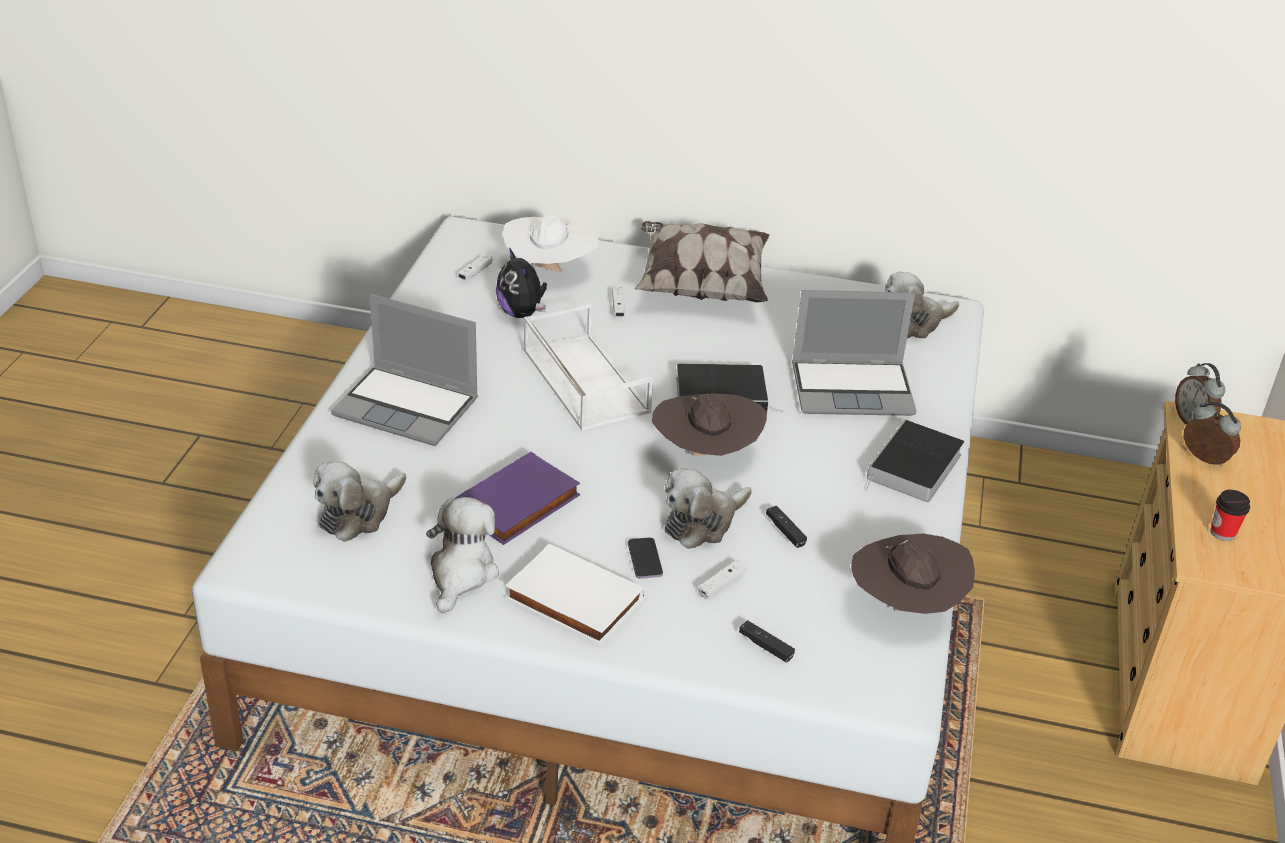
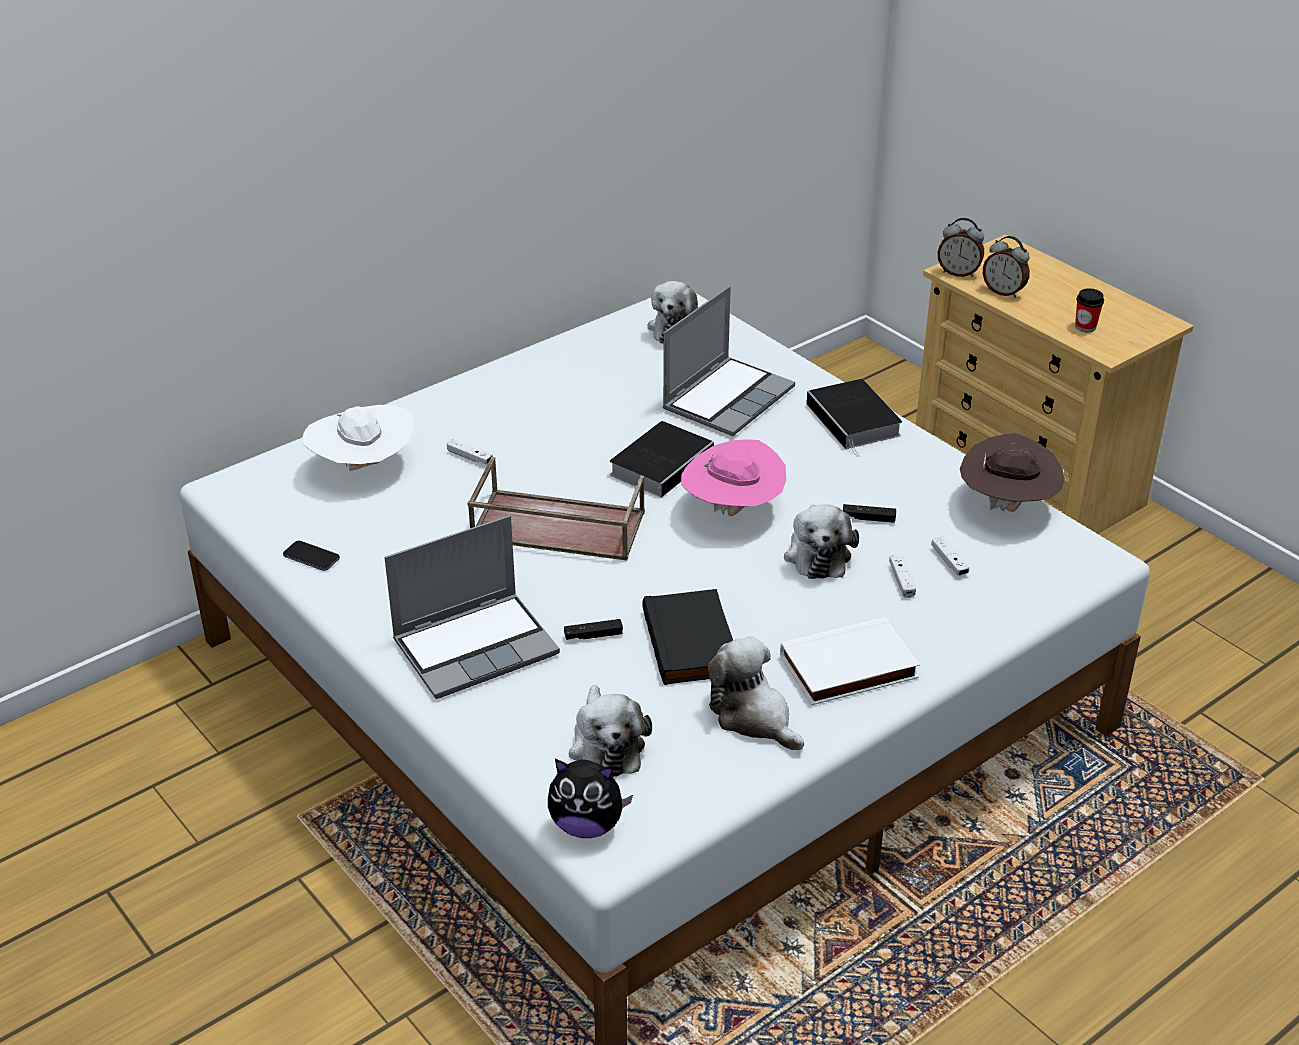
camera: 50 degrees left, 0 degrees up
purple book [455,452,580,545] -> black book [642,589,733,685]
white game controller [458,254,492,280] -> white game controller moved to [932,537,969,576]
plush toy [496,248,547,318] -> plush toy moved to [548,759,633,838]
white tray [524,303,653,431] -> brown tray [467,457,645,560]
phone [628,537,663,579] -> phone moved to [283,541,340,571]
pillow [634,221,769,302] -> none
brown hat [652,393,767,456] -> pink hat [681,439,786,516]
black game controller [739,620,795,663] -> black game controller moved to [564,619,623,640]
alarm clock [1183,402,1241,466] -> alarm clock turned 135 degrees counterclockwise [983,236,1030,298]

